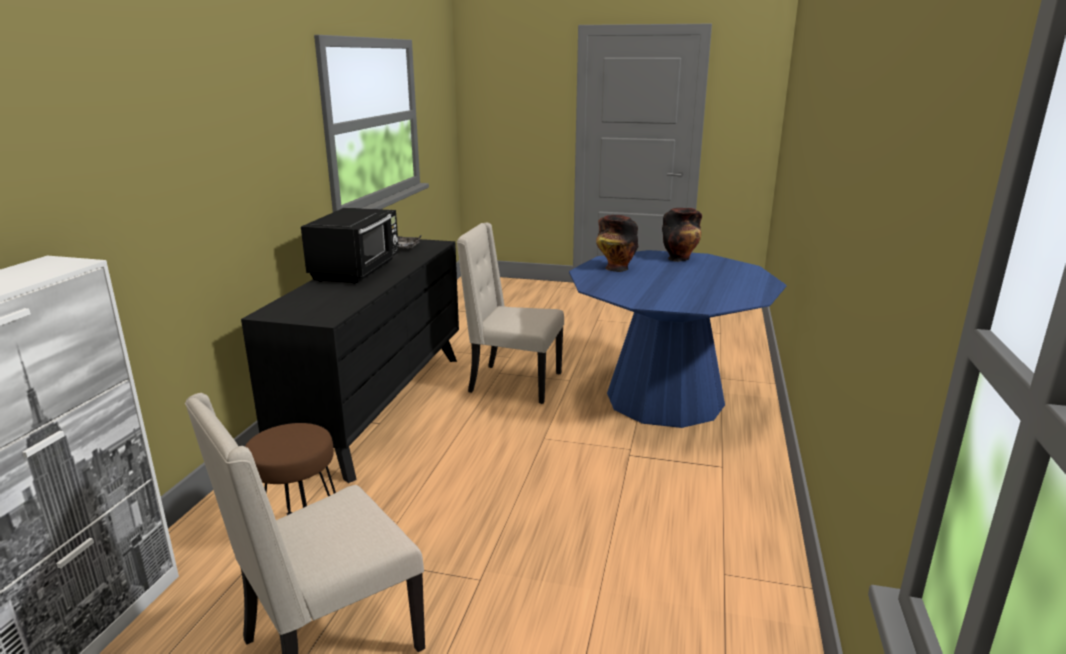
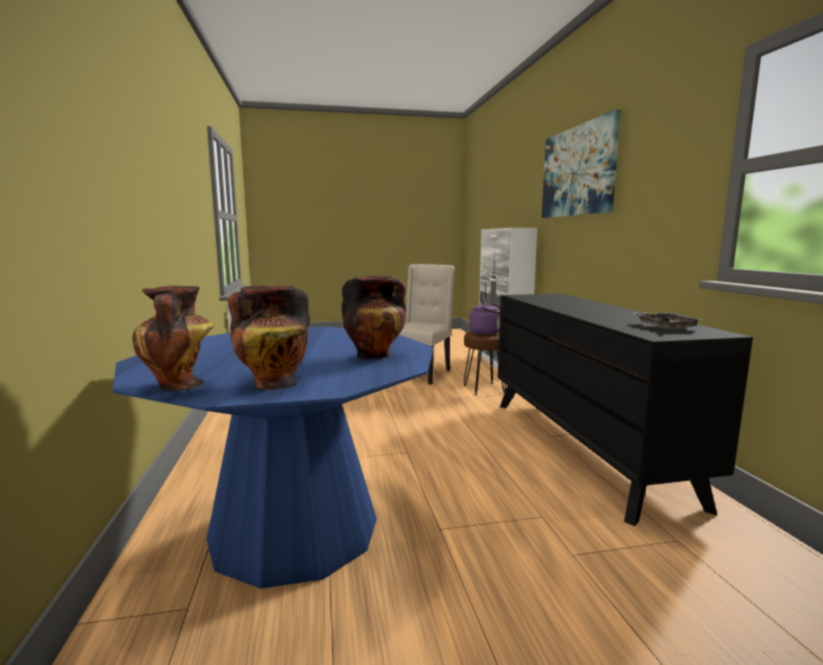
camera: 155 degrees right, 10 degrees down
black microwave [301,208,399,284] -> none
beige chair [457,223,564,404] -> none
none -> vase [132,286,214,390]
none -> purple kettle [469,303,500,335]
none -> picture [542,109,621,218]

